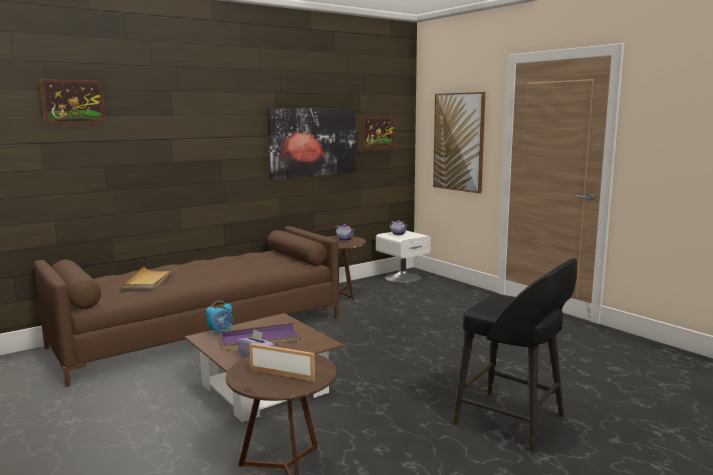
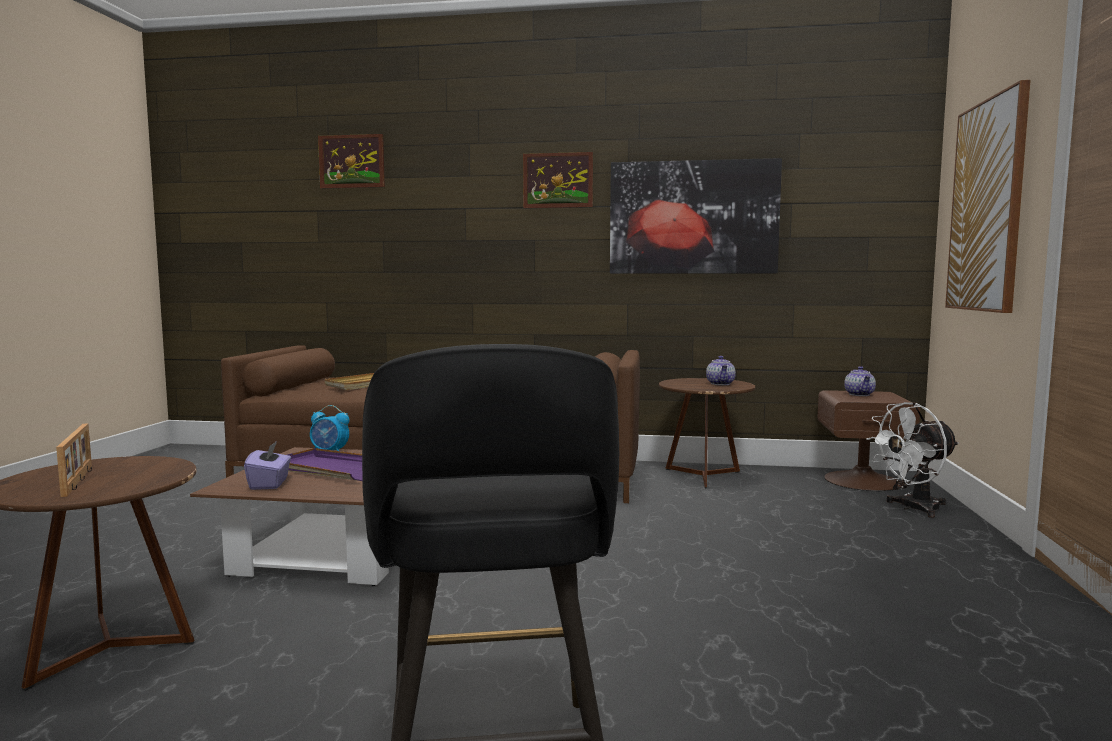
camera: 45 degrees right, 5 degrees down
picture [362,117,394,149] -> picture moved to [523,152,593,208]
white nightstand [376,231,431,283] -> brown nightstand [817,390,920,491]
none -> white fan [866,402,959,518]

